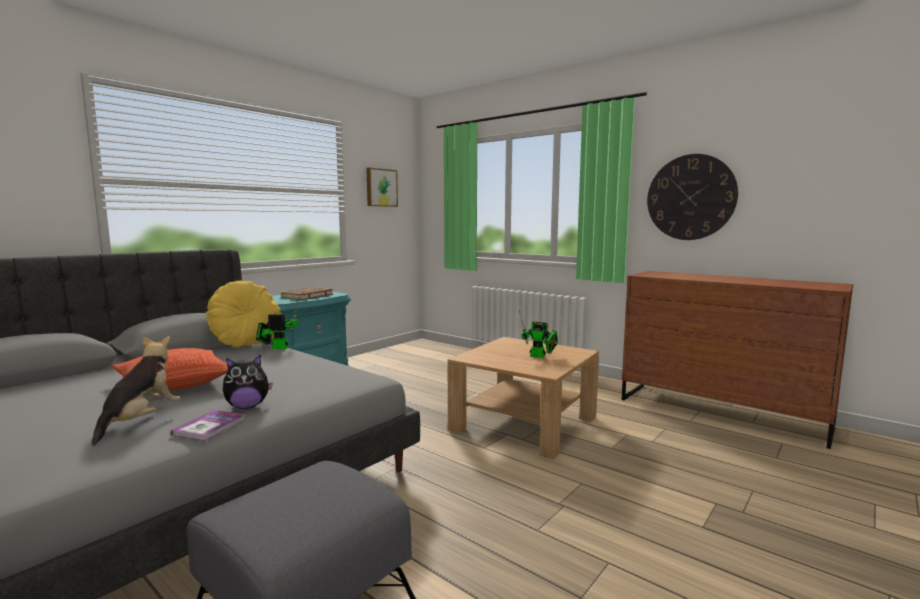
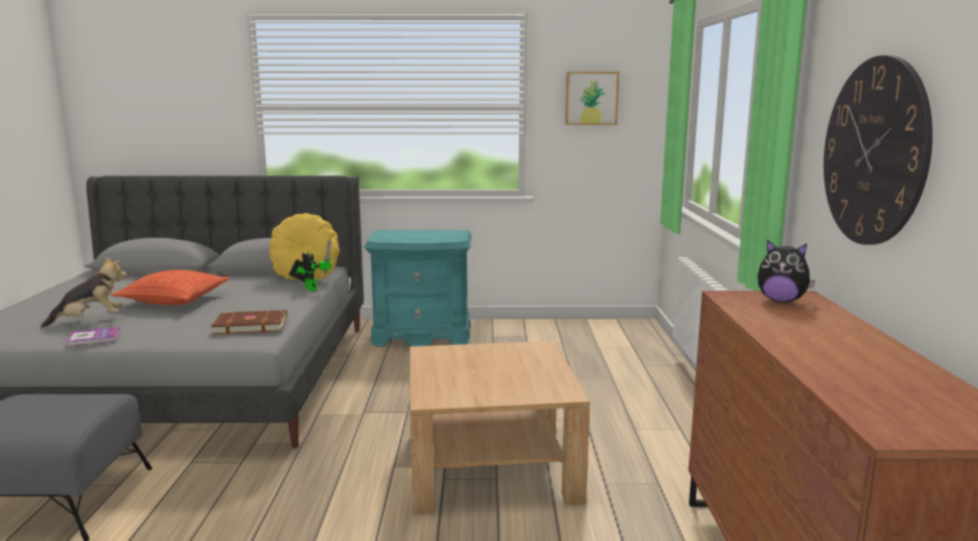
camera: 50 degrees right, 5 degrees up
plush toy [223,355,273,409] -> plush toy moved to [757,240,816,303]
brown book [281,287,334,300] -> brown book moved to [211,310,287,335]
toy robot [519,310,558,358] -> none

